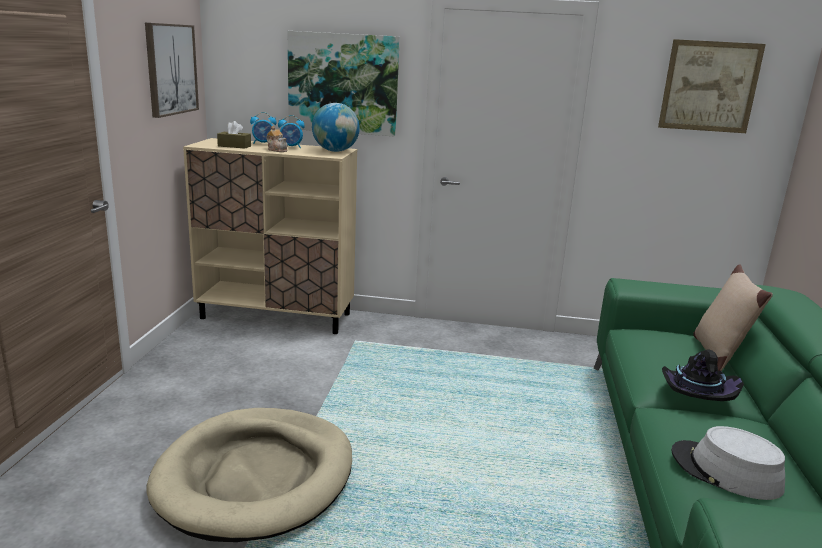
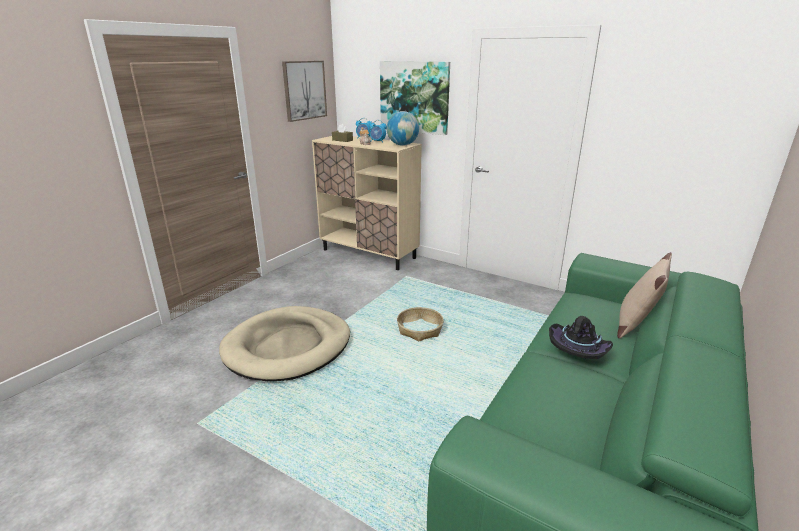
camera: 25 degrees right, 5 degrees up
picture [658,39,766,133] -> none
grey hat [671,426,785,500] -> none
none -> basket [397,307,444,341]

